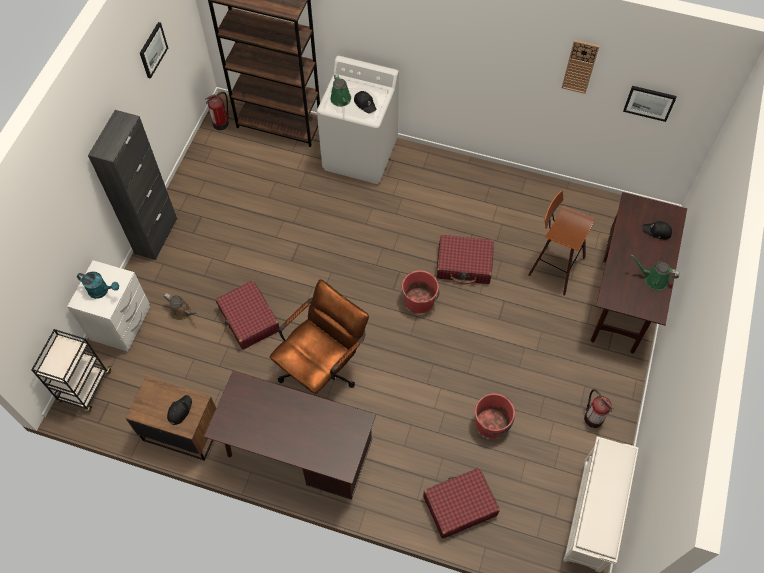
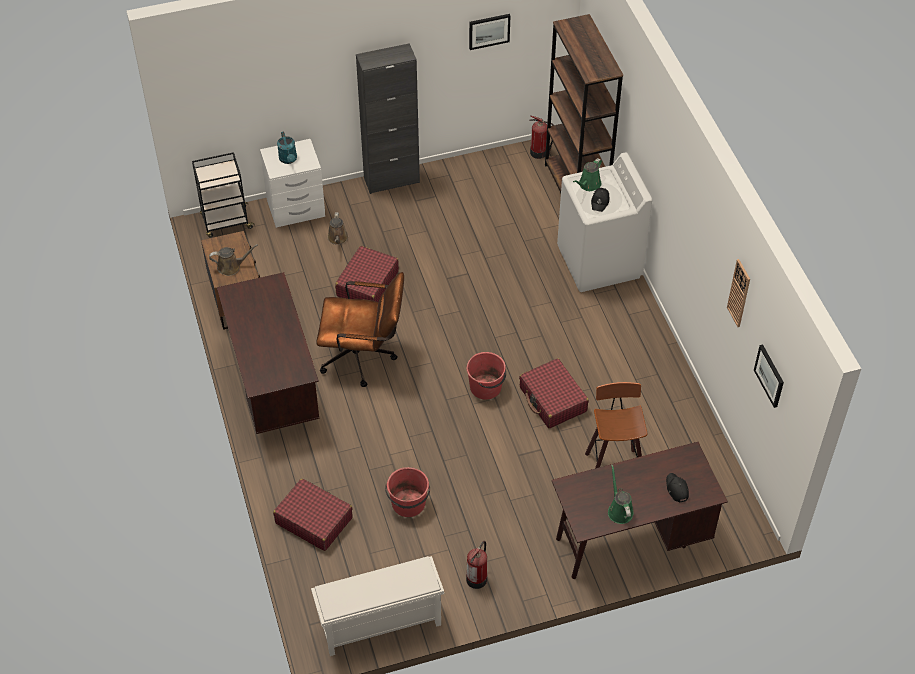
camera: 55 degrees right, 10 degrees down
black cap [167,395,192,425] -> brown watering can [209,244,258,276]

